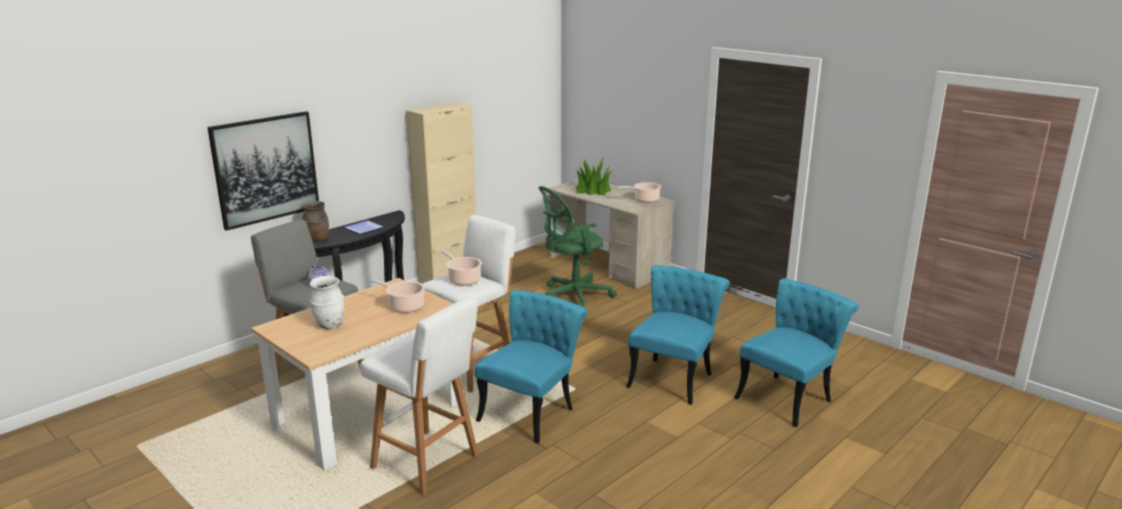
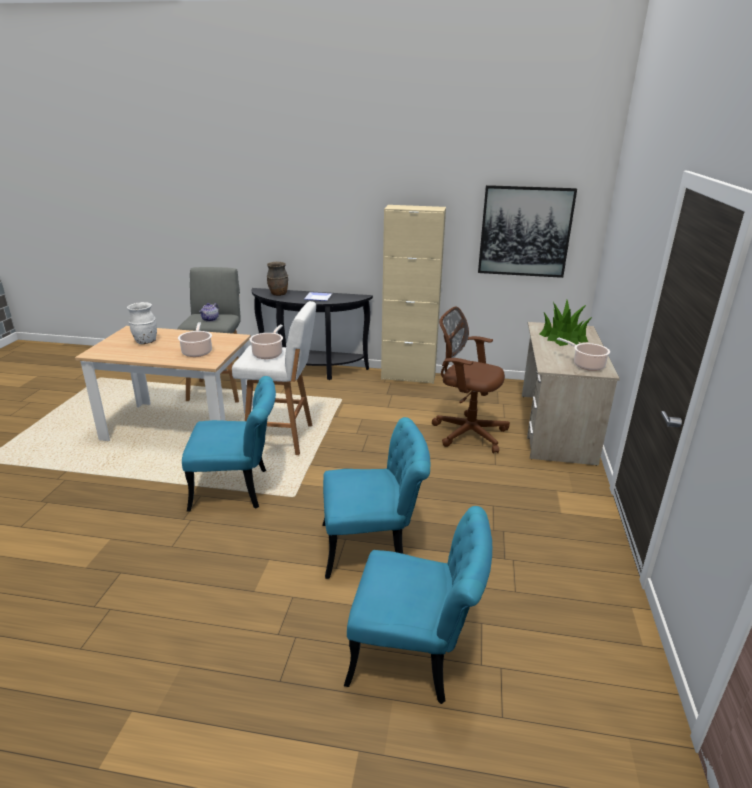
camera: 55 degrees right, 5 degrees up
picture [207,111,319,231] -> picture moved to [478,185,577,278]
white stool [360,297,479,496] -> none
green office chair [538,186,617,307] -> brown office chair [432,307,510,453]

